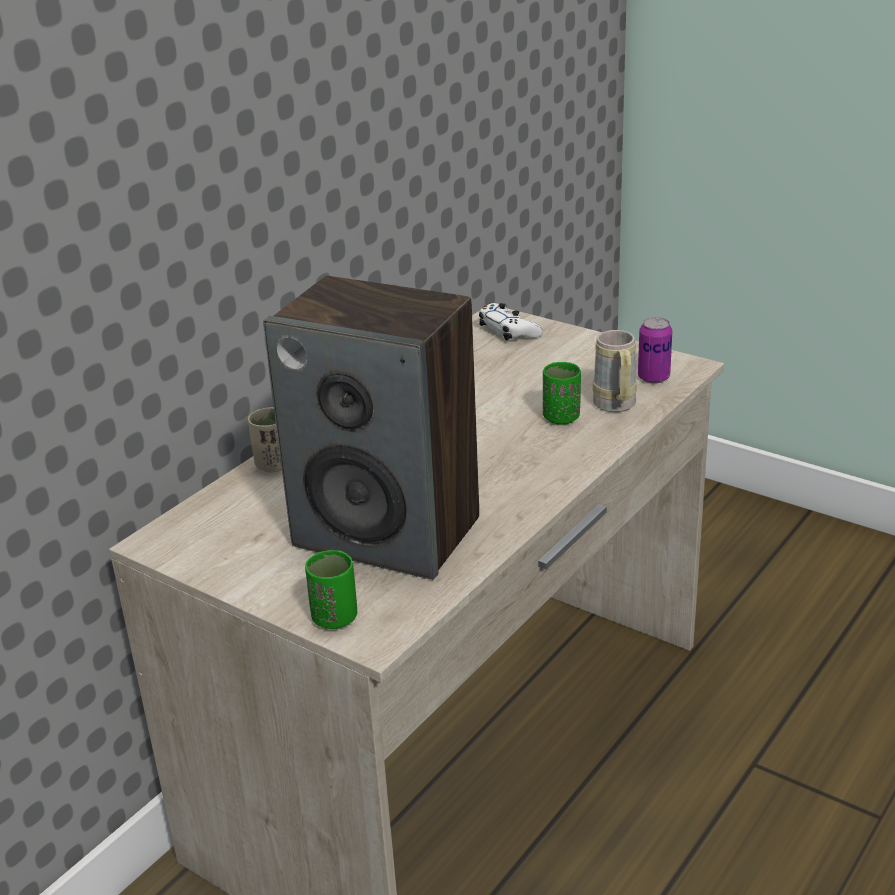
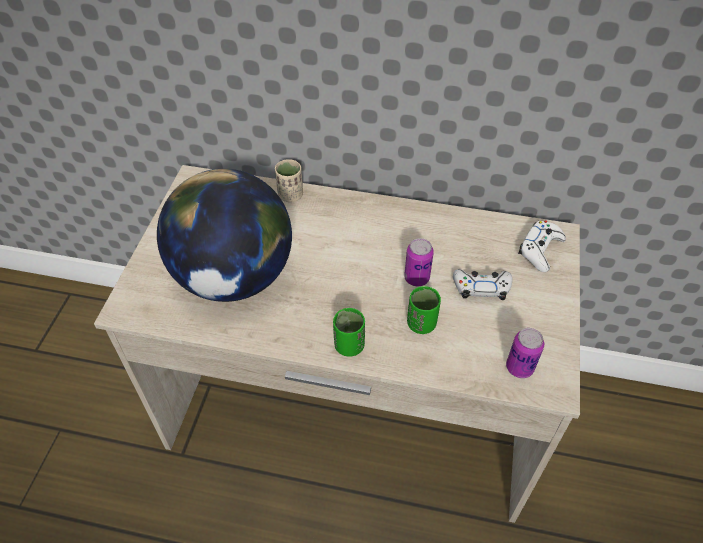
camera: 65 degrees right, 20 degrees up
speaker [263,276,479,580] -> globe [157,169,292,302]
green cup [305,550,357,629] -> green cup moved to [333,308,365,357]
beige mug [592,330,637,412] -> none
none -> can [404,238,434,286]
none -> white game controller [453,269,513,300]

